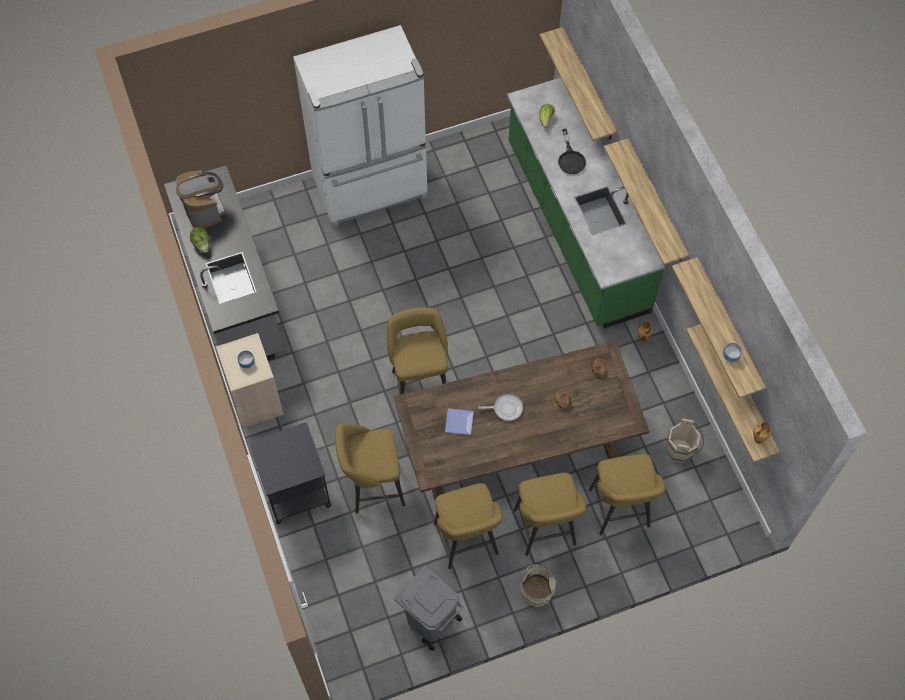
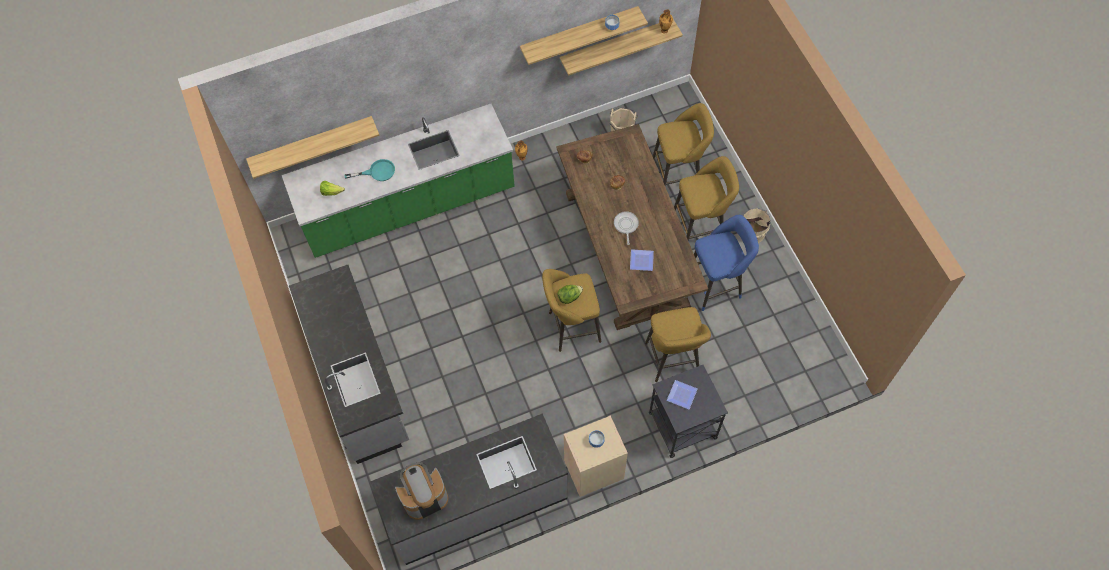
camera: 90 degrees left, 0 degrees up
lettuce [190,227,210,253] -> lettuce moved to [557,285,583,304]
white fridge [293,25,427,228] -> grey counter [289,265,409,464]
grey trash can [394,566,464,651] -> none
yellow stool [434,483,503,569] -> blue stool [694,215,759,311]
black frying pan [558,129,586,174] -> turquoise frying pan [345,159,395,181]
shelf [604,138,689,265] -> none
none -> plate [667,380,698,409]

